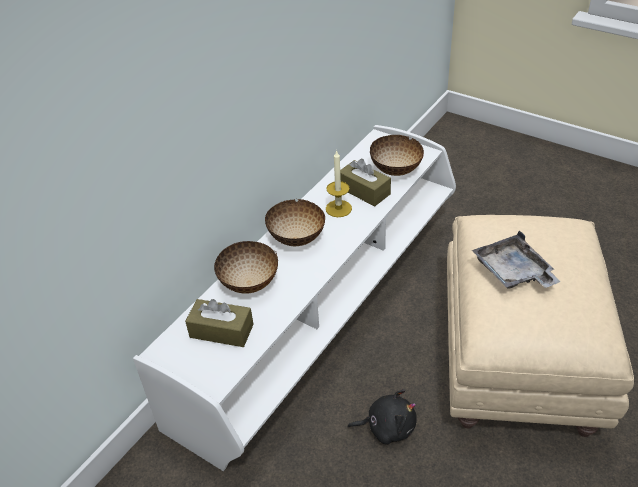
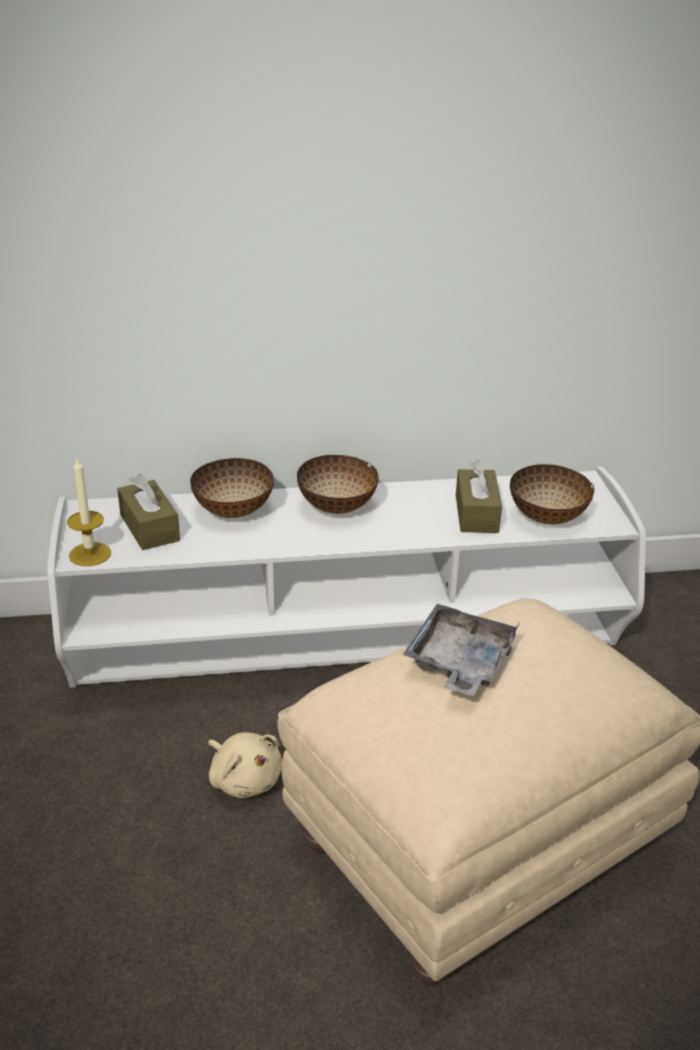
camera: 45 degrees right, 10 degrees down
candle [326,150,352,217] -> candle moved to [67,459,111,566]
black plush toy [347,389,417,445] -> beige plush toy [208,732,282,798]

